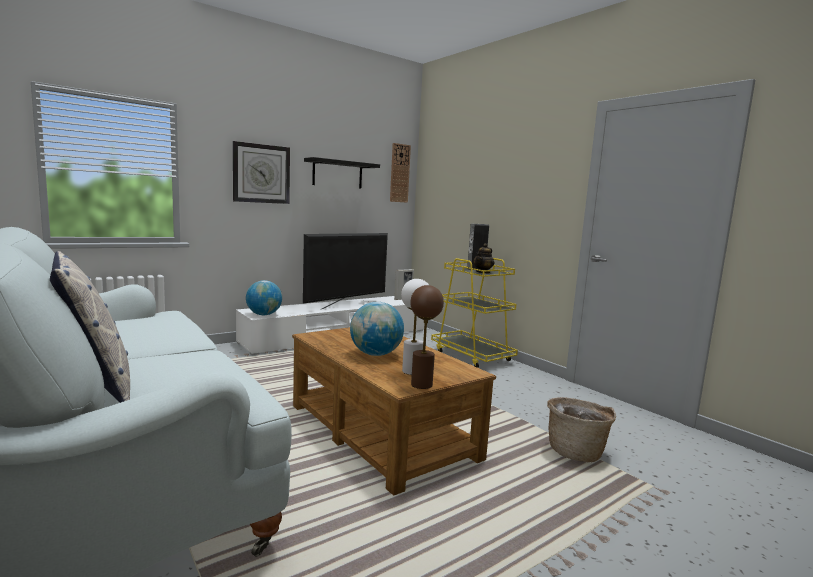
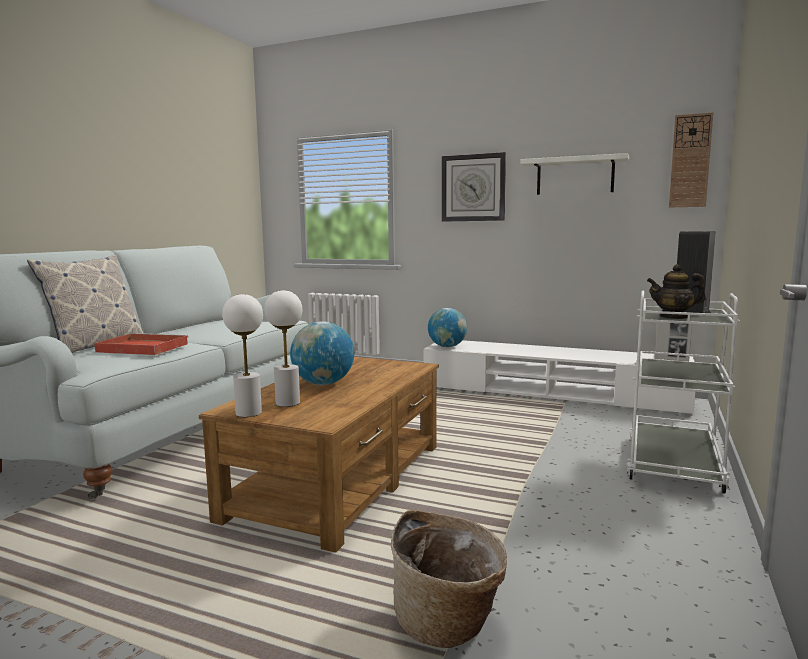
camera: 60 degrees right, 0 degrees up
television [303,233,388,309] -> none
black shelf [304,157,380,188] -> white shelf [520,153,629,195]
brown table lamp [410,285,444,389] -> white table lamp [222,294,263,417]
yellow cart [431,258,518,368] -> white cart [627,291,740,494]
none -> red tray [94,333,188,355]

